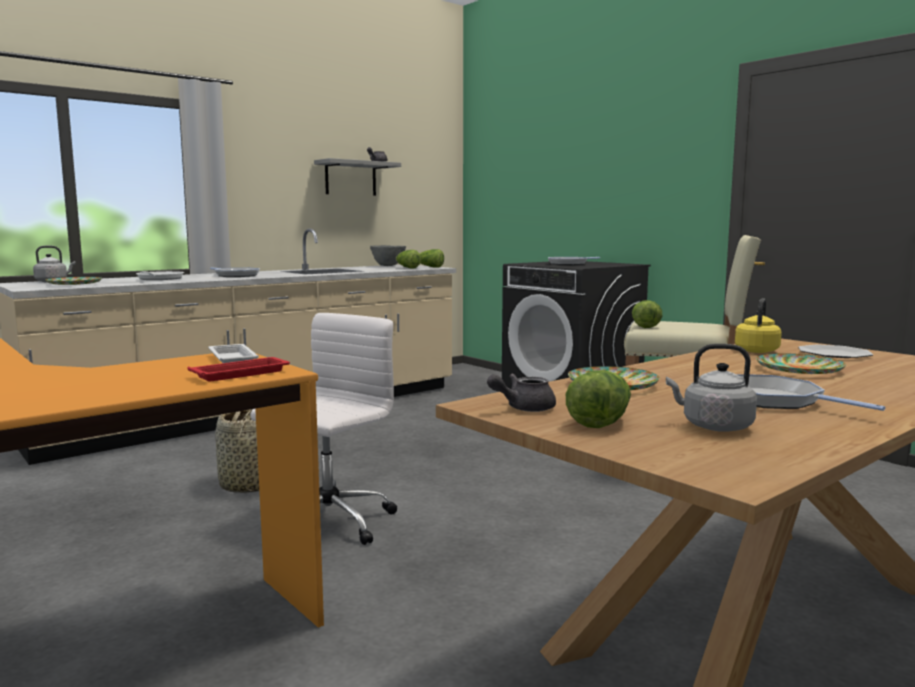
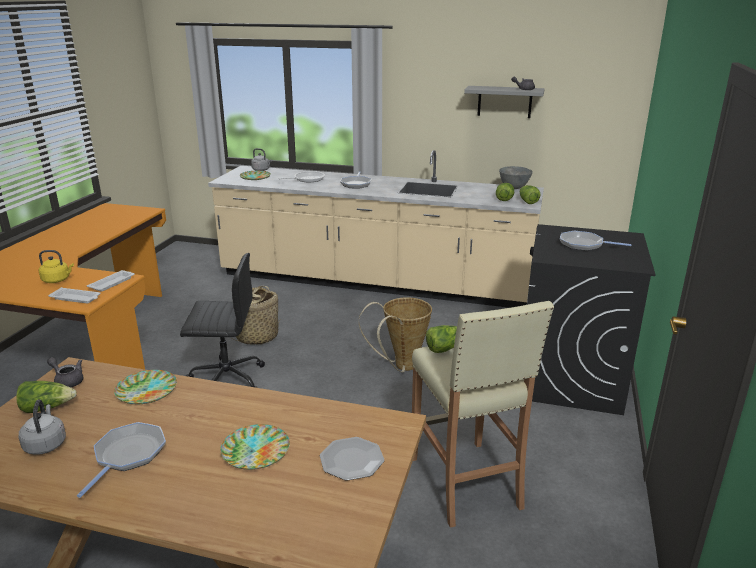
camera: 55 degrees right, 15 degrees up
red tray [187,357,290,381] -> white tray [48,287,101,303]
white office chair [250,313,398,545] -> black office chair [180,253,265,388]
yellow kettle [735,298,782,353] -> yellow kettle moved to [39,250,74,283]
none -> basket [359,297,432,373]

